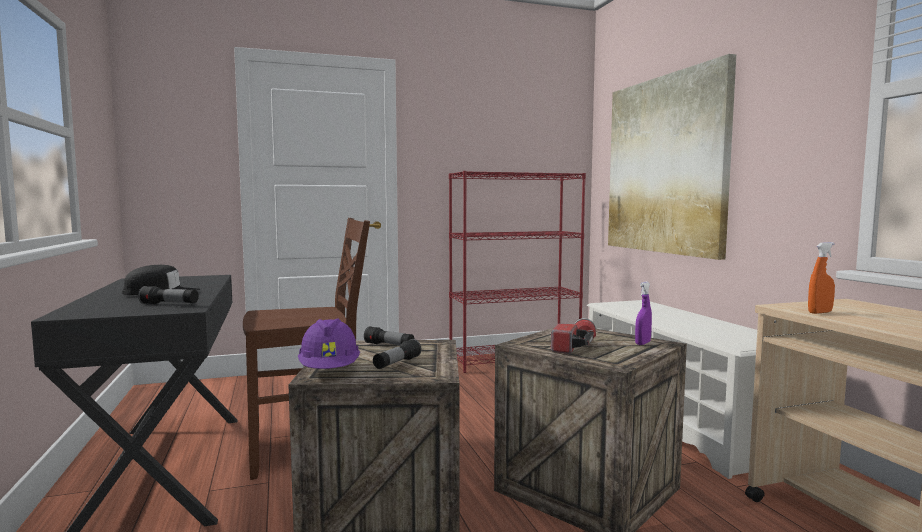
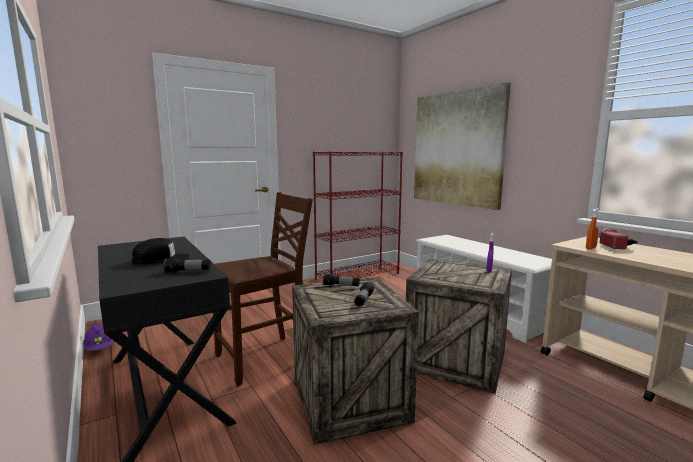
camera: 15 degrees left, 5 degrees up
purple hard hat [298,318,360,369] -> purple hard hat moved to [83,324,114,351]
flashlight [551,318,596,354] -> flashlight moved to [599,228,638,249]

